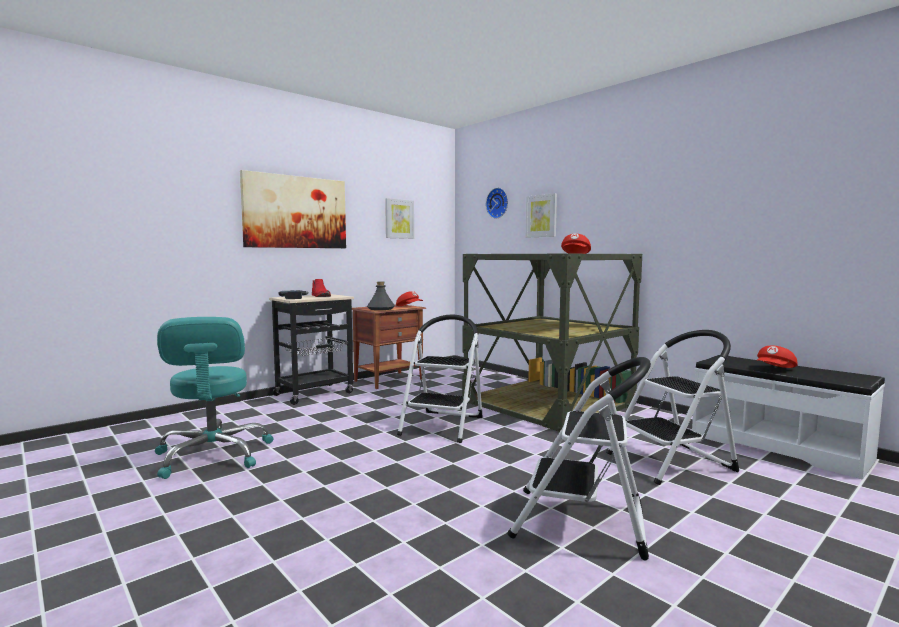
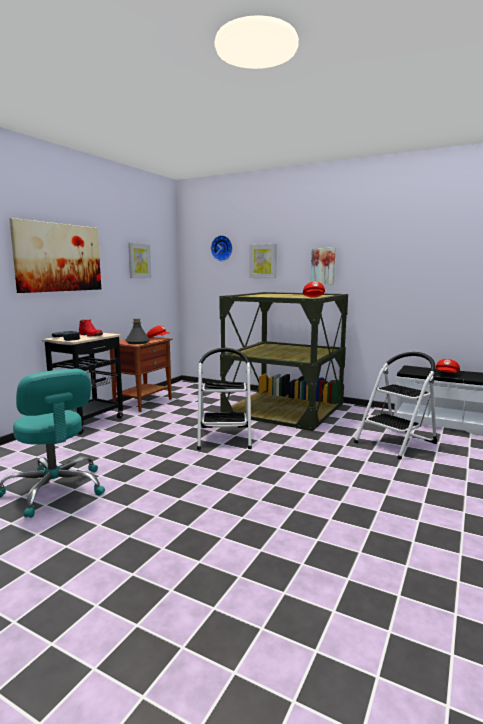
camera: 20 degrees left, 5 degrees up
step ladder [507,357,651,560] -> none
none -> picture [311,248,336,284]

